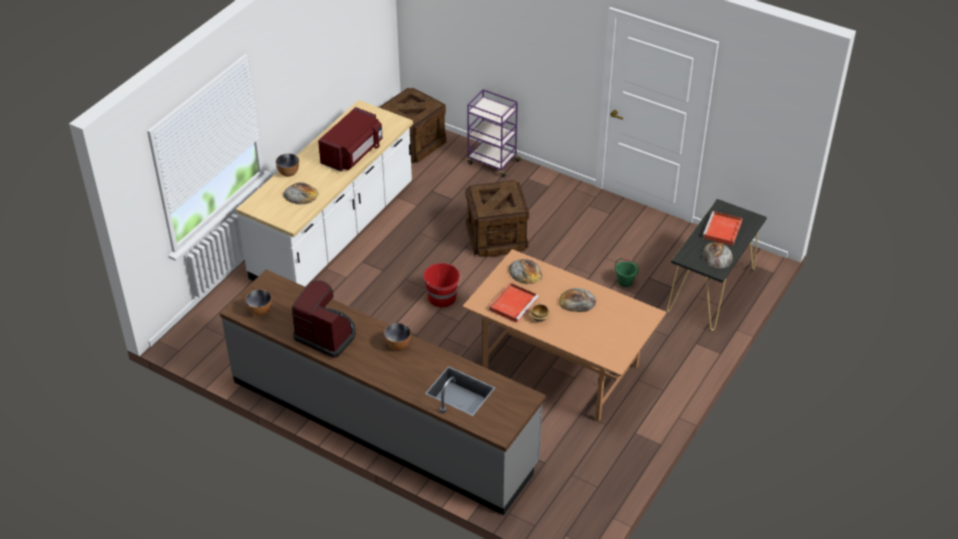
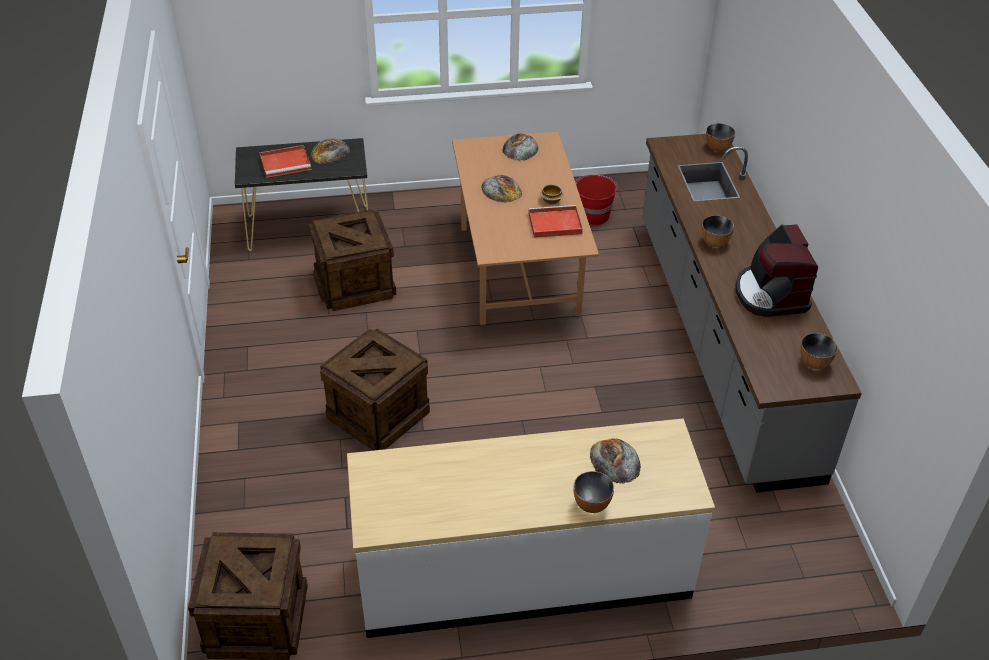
camera: 130 degrees left, 0 degrees up
red microwave [318,107,382,172] -> none
red bucket [423,263,461,307] -> red bucket moved to [575,175,618,225]
purple cart [467,89,522,177] -> none
bread [509,259,542,284] -> bread moved to [502,133,538,161]
green bucket [615,258,639,287] -> crate [309,209,396,311]
none -> bowl [706,123,735,152]

